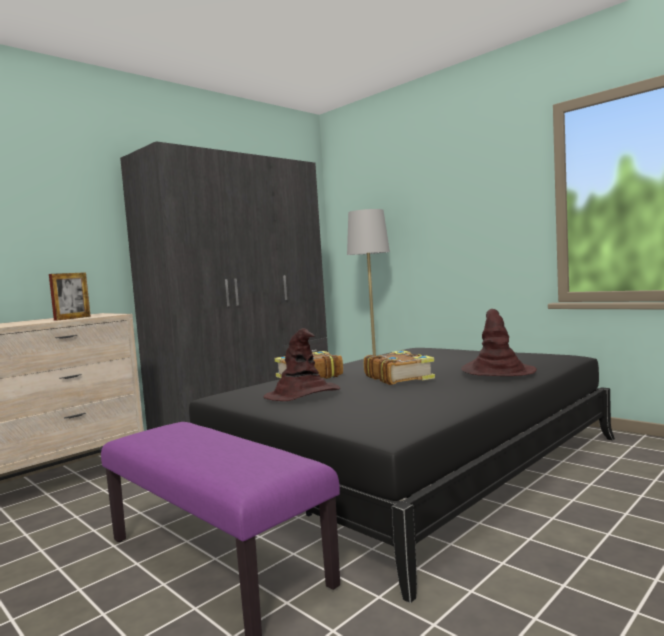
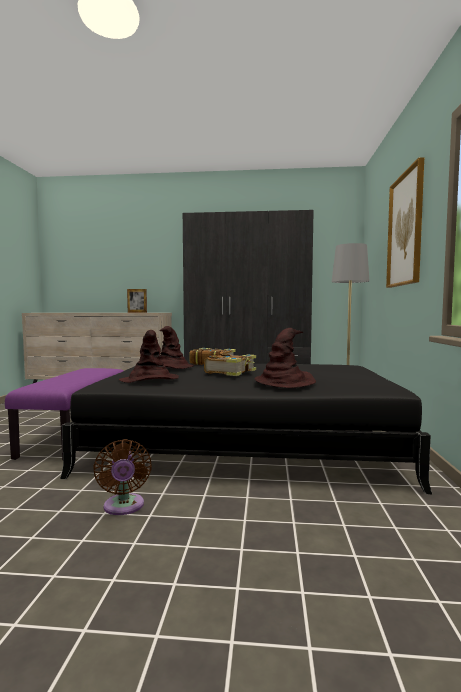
camera: 50 degrees right, 0 degrees up
none -> brown fan [93,439,152,515]
none -> brown hat [119,330,179,383]
none -> picture [386,157,424,288]

